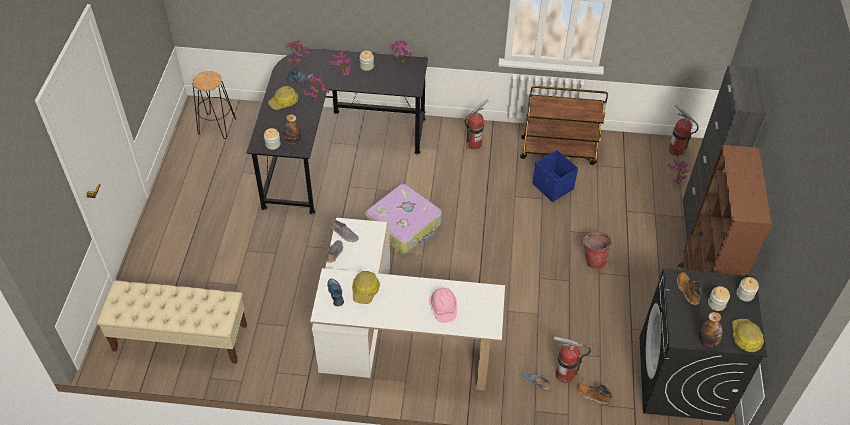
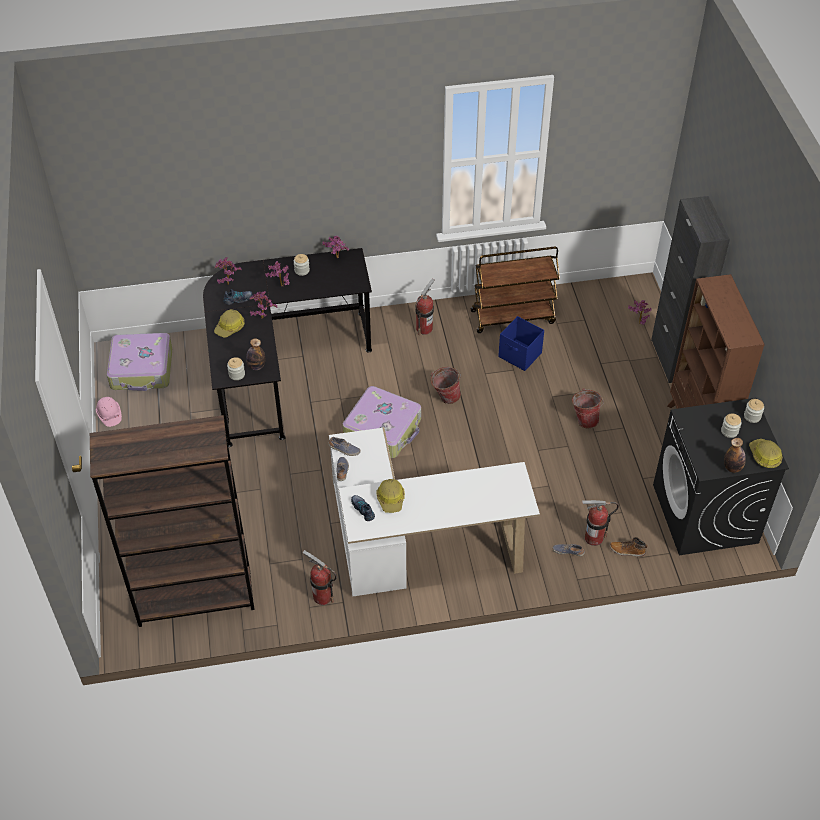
camera: 15 degrees left, 0 degrees up
beige bench [97,280,247,364] -> brown bookcase [90,415,255,627]
black stool [193,71,236,139] -> suitcase [107,333,172,391]
pink hard hat [430,288,457,323] -> pink hard hat moved to [96,397,122,427]
fire extinguisher [669,104,699,156] -> fire extinguisher moved to [302,550,337,605]
boot [677,272,701,306] -> none
none -> bucket [431,367,461,404]

